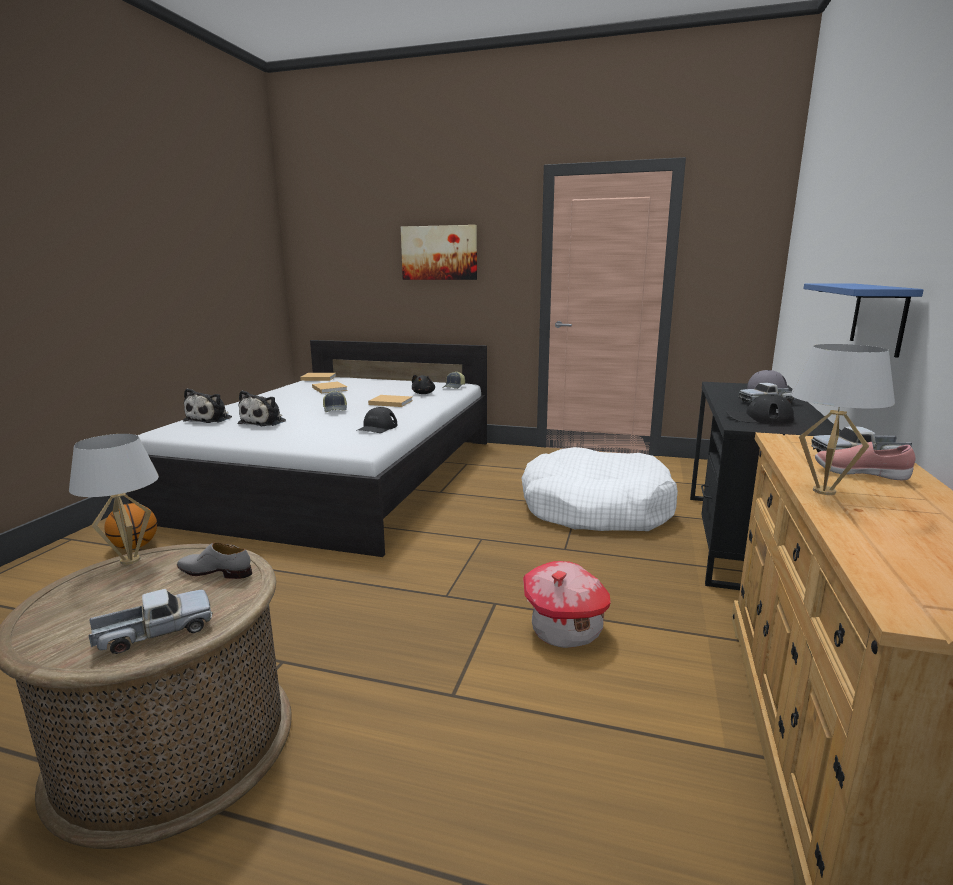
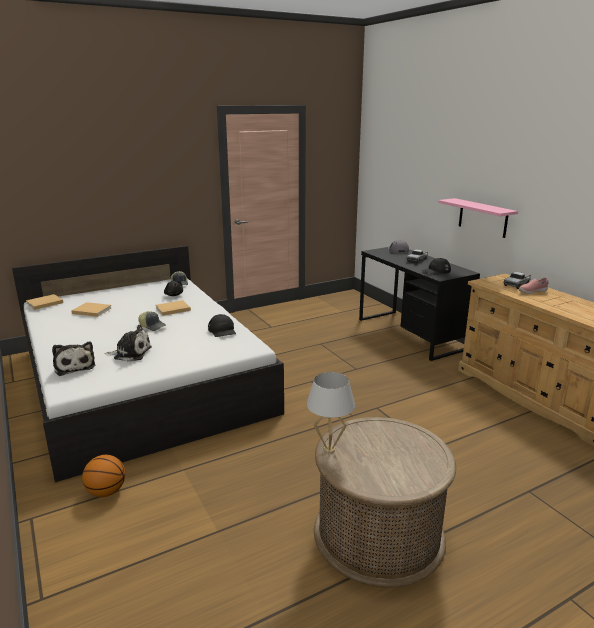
camera: 45 degrees left, 5 degrees up
toy truck [88,589,213,654] -> none
grey shoe [177,542,252,579] -> none
plush toy [238,390,286,426] -> plush toy turned 60 degrees counterclockwise [104,325,152,362]
picture [401,225,477,280] -> none
white dog bed [521,447,678,531] -> none
toy house [523,561,611,648] -> none
white table lamp [791,344,895,495] -> none
blue shelf [804,283,924,358] -> pink shelf [438,198,518,238]

